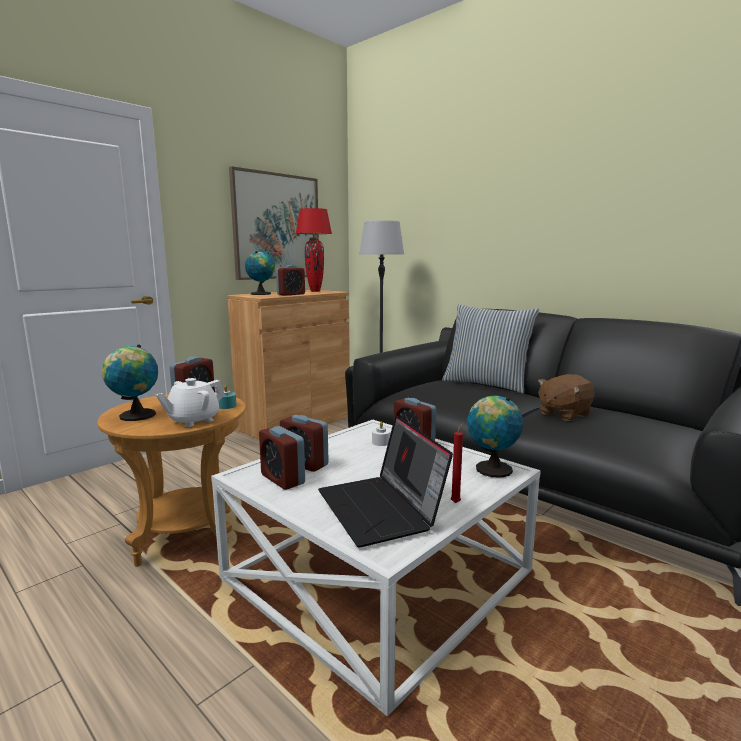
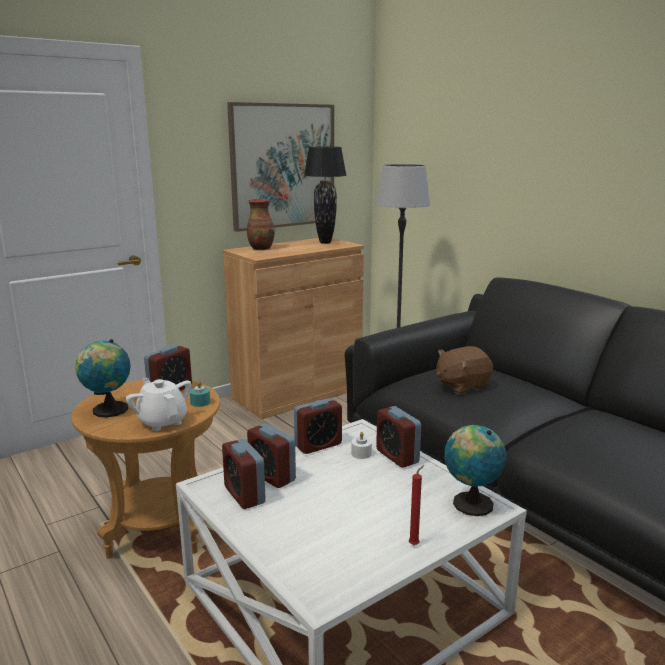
camera: 10 degrees right, 5 degrees up
white teapot [156,378,225,427] -> white teapot turned 90 degrees clockwise [126,378,191,431]
globe [245,251,275,295] -> vase [247,199,275,250]
alarm clock [276,265,305,296] -> alarm clock moved to [294,398,342,454]
red table lamp [296,208,332,292] -> black table lamp [304,147,347,244]
laptop [318,415,453,547] -> none
pillow [442,304,539,394] -> none
brown plush toy [538,374,595,421] -> brown plush toy moved to [436,346,493,394]

